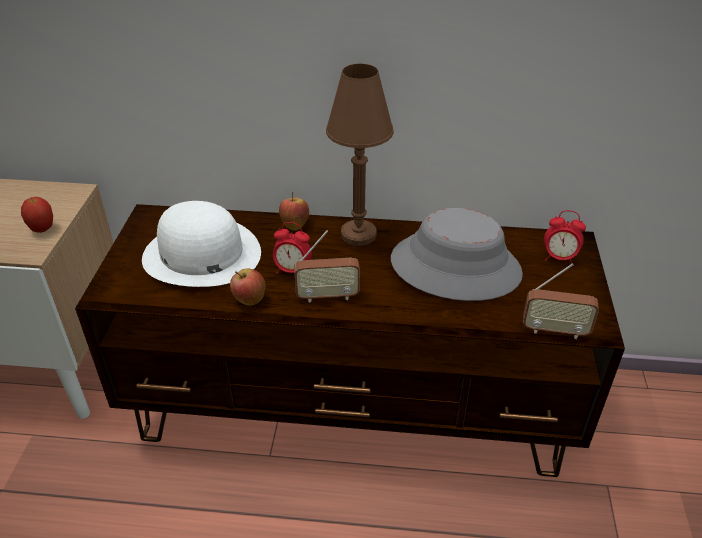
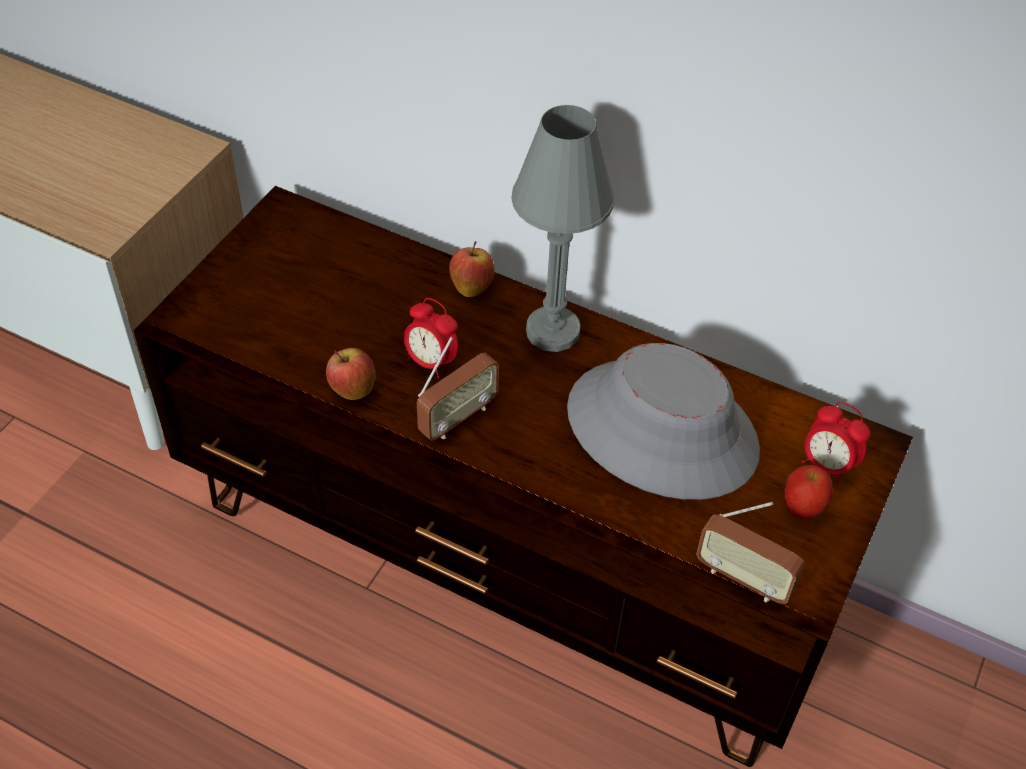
camera: 20 degrees right, 10 degrees up
apple [21,197,53,233] -> apple moved to [784,465,833,519]
white hat [142,201,261,287] -> none
radio [294,230,360,302] -> radio turned 60 degrees counterclockwise [417,337,499,441]
brown table lamp [326,64,394,246] -> grey table lamp [511,105,614,352]

